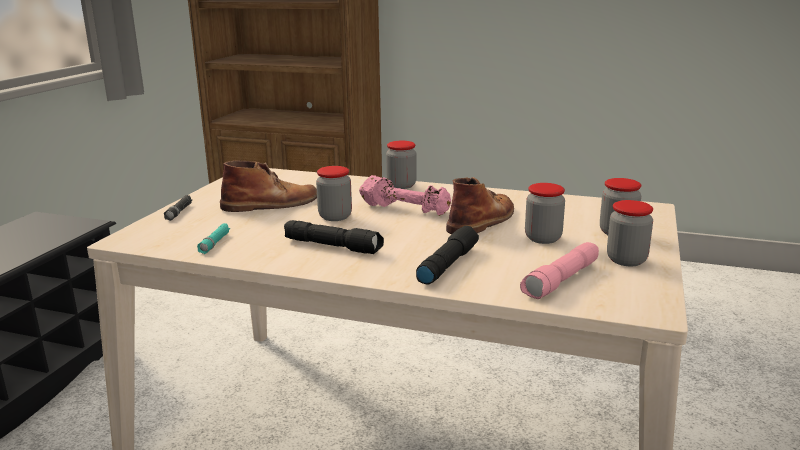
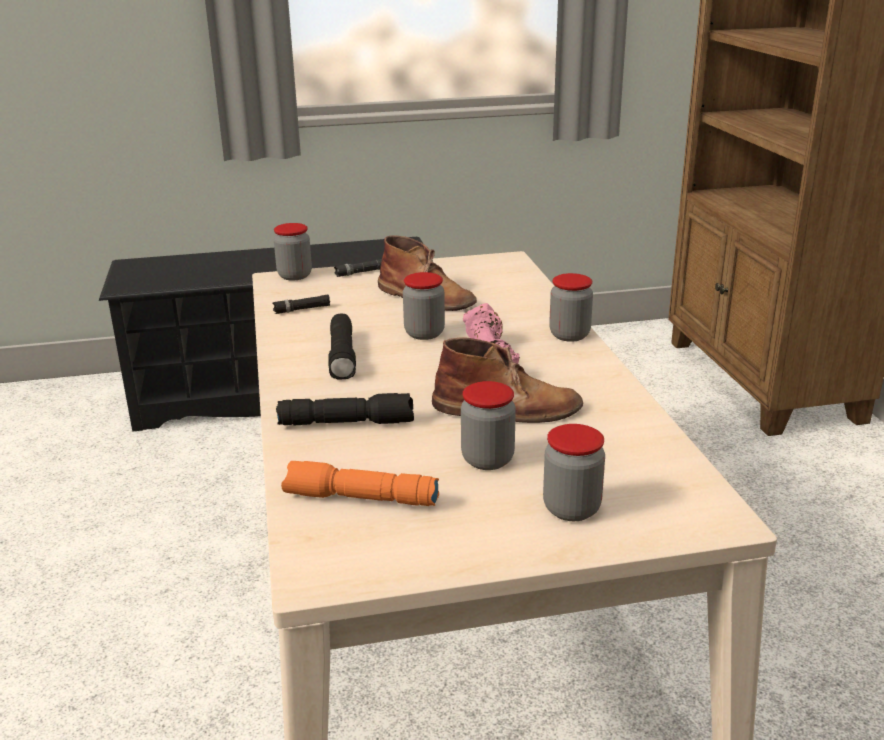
camera: 60 degrees right, 5 degrees up
turquoise flashlight [197,223,230,254] -> black flashlight [273,295,330,314]
pink flashlight [520,242,599,299] -> orange flashlight [281,461,439,506]
jar [607,200,653,266] -> jar moved to [274,223,312,281]

